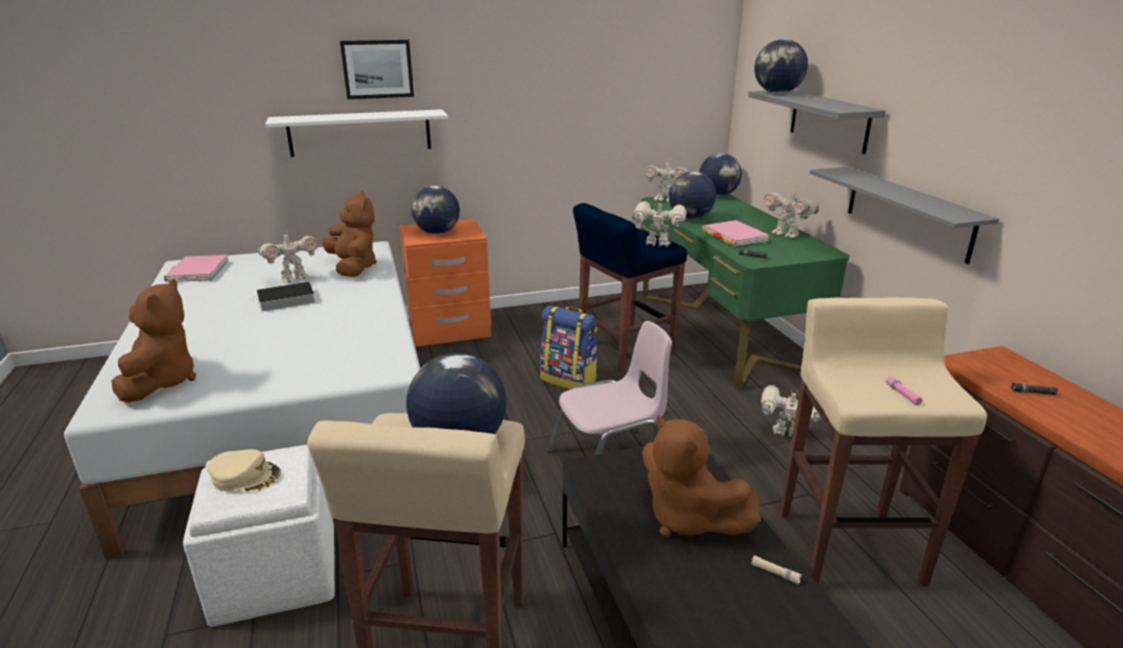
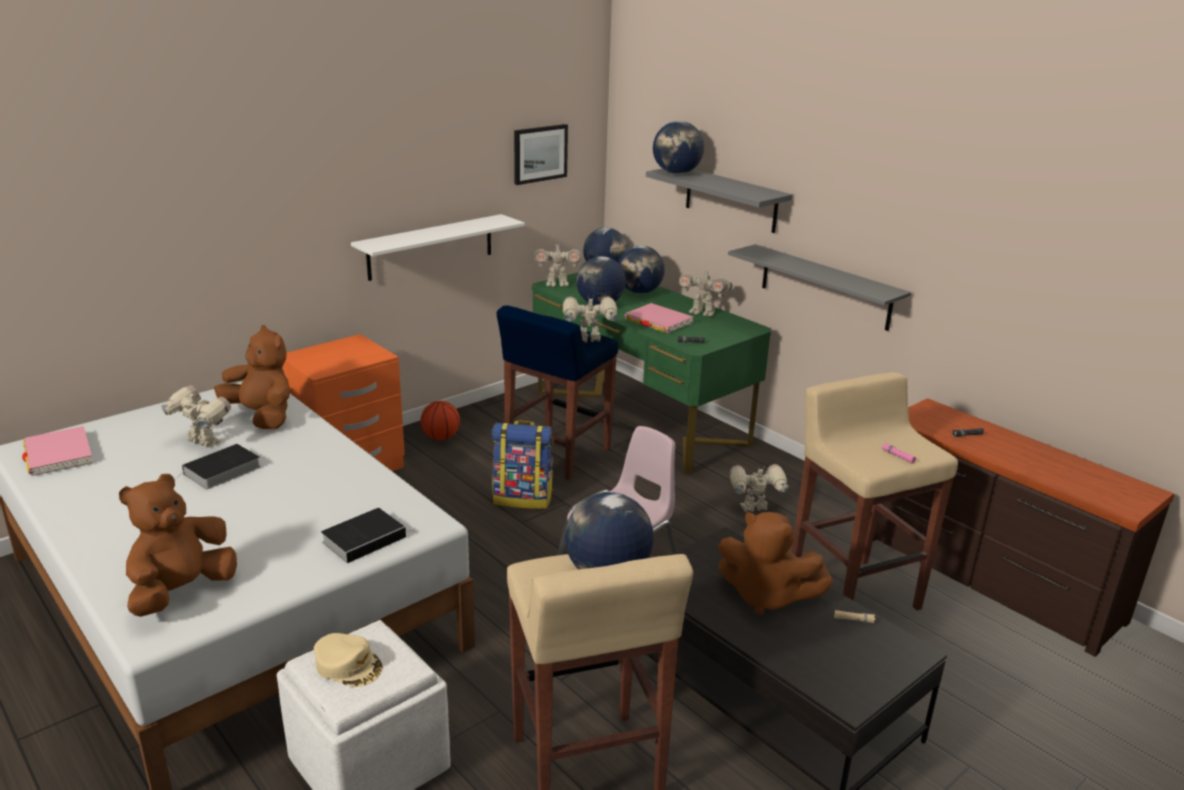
camera: 25 degrees left, 0 degrees up
brown plush toy [111,279,197,402] -> brown plush toy turned 120 degrees counterclockwise [119,474,237,617]
beige cap [207,449,281,492] -> beige cap turned 45 degrees clockwise [314,633,383,687]
toy robot [258,232,318,283] -> toy robot turned 90 degrees counterclockwise [161,385,231,448]
white shelf [265,109,448,157] -> white shelf moved to [351,214,525,281]
picture [340,40,414,99] -> picture moved to [514,124,568,185]
globe [411,186,460,234] -> globe moved to [618,246,665,294]
none -> book [321,508,413,563]
none -> basketball [421,401,460,440]

